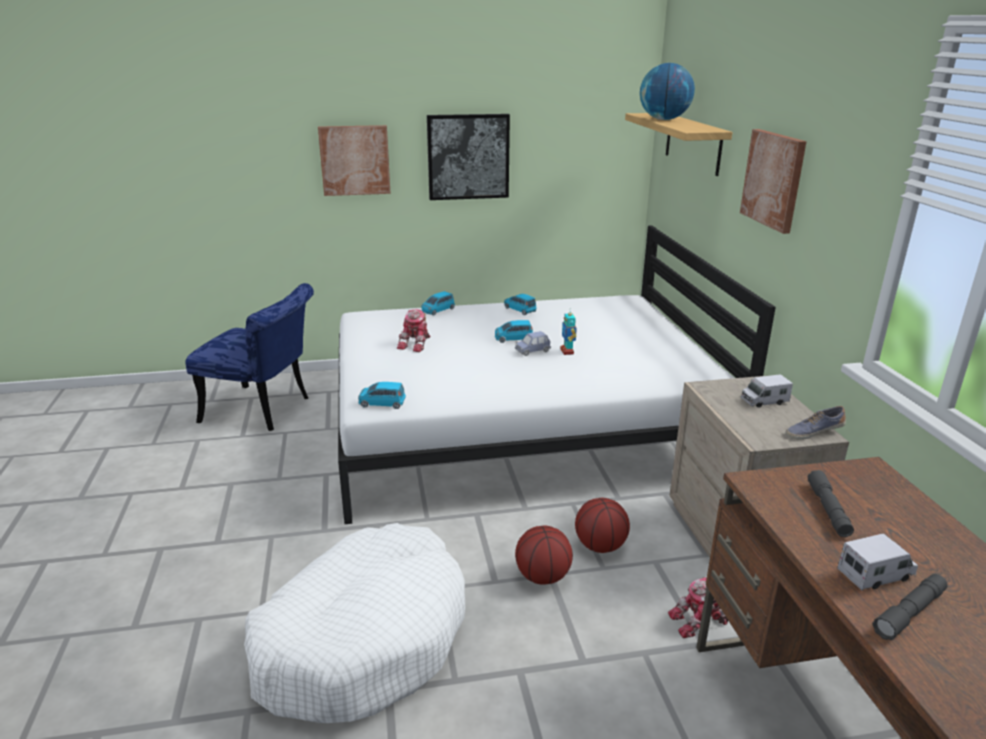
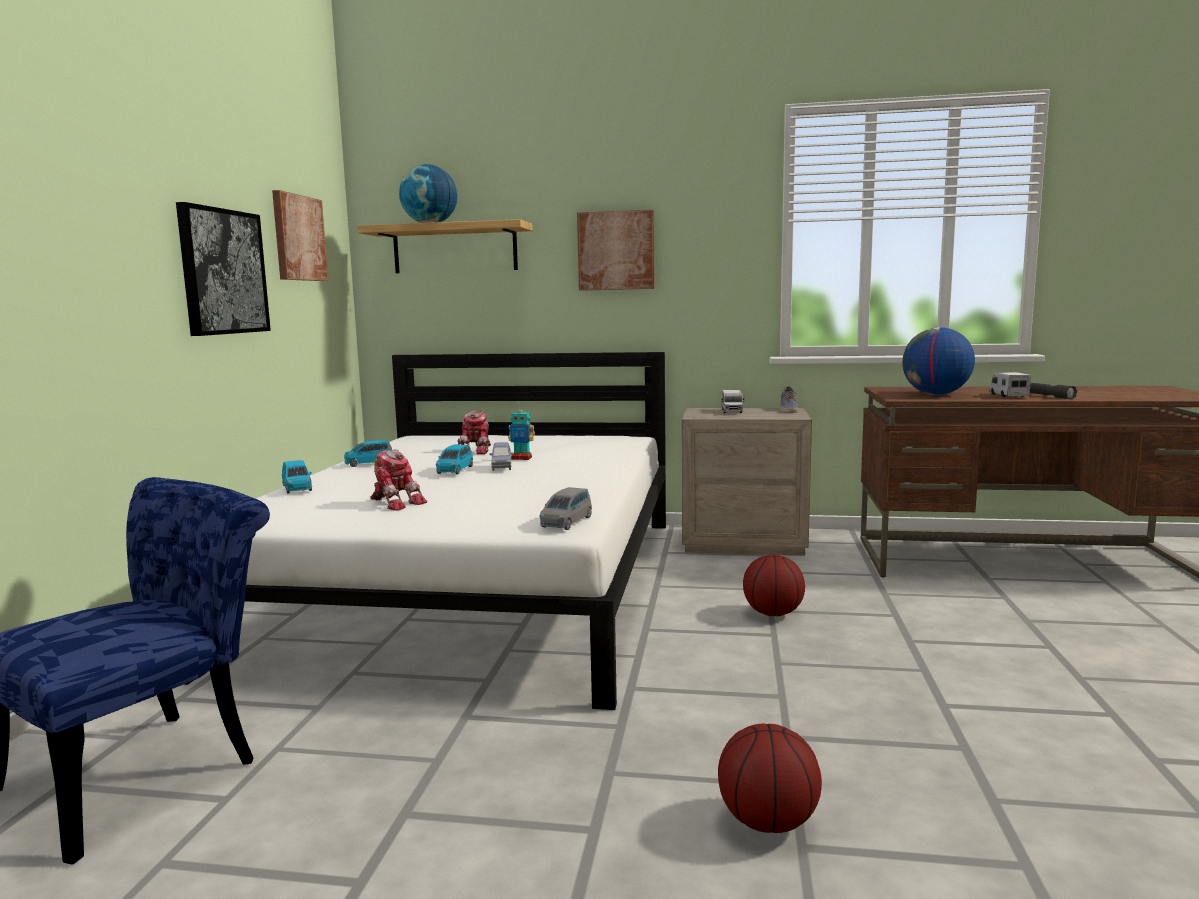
camera: 70 degrees left, 15 degrees down
white dog bed [244,523,465,723] -> none
picture [318,125,391,196] -> picture moved to [272,190,328,281]
blue toy car [358,382,406,409] -> grey toy car [539,487,592,530]
basketball [575,498,630,553] -> basketball moved to [718,724,822,833]
toy robot [668,577,728,638] -> toy robot moved to [457,410,491,454]
grey flashlight [808,470,854,537] -> globe [902,327,975,395]

